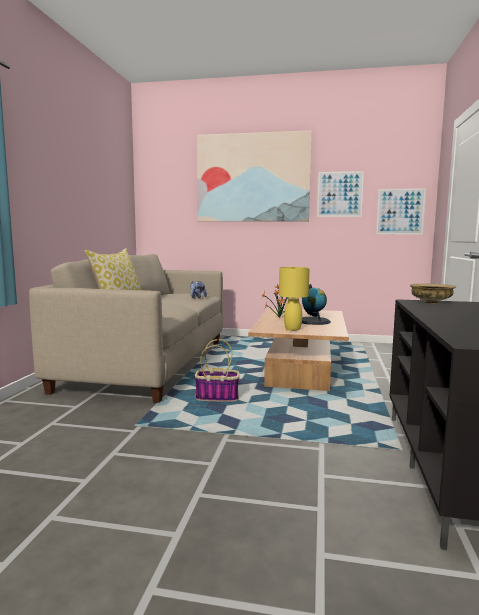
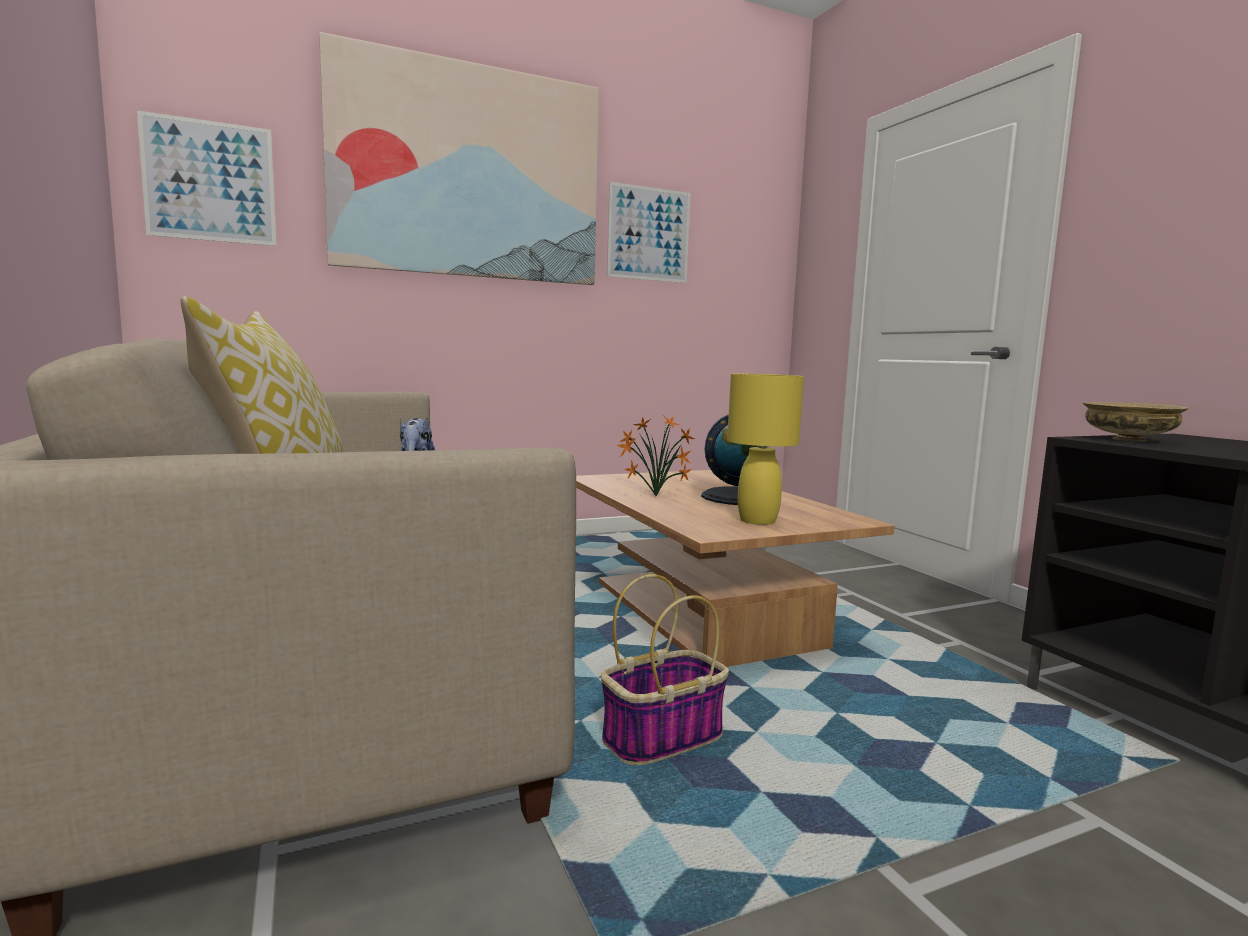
camera: 35 degrees left, 0 degrees up
picture [376,188,426,235] -> picture moved to [137,110,277,246]

